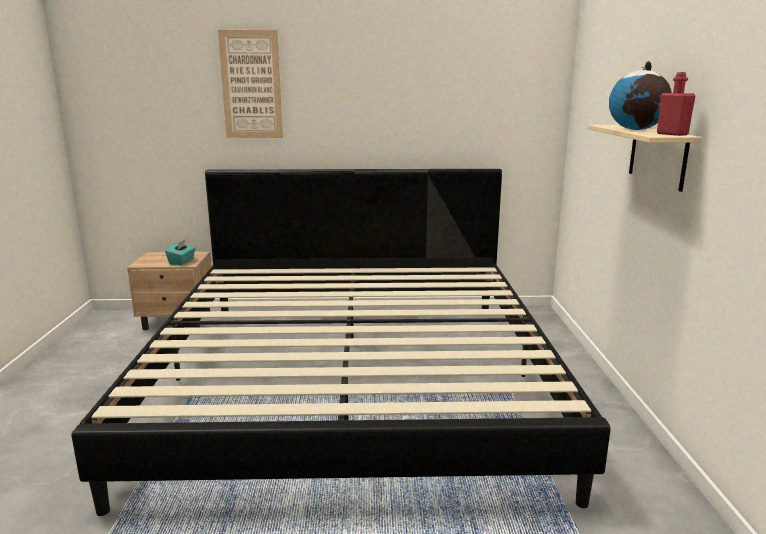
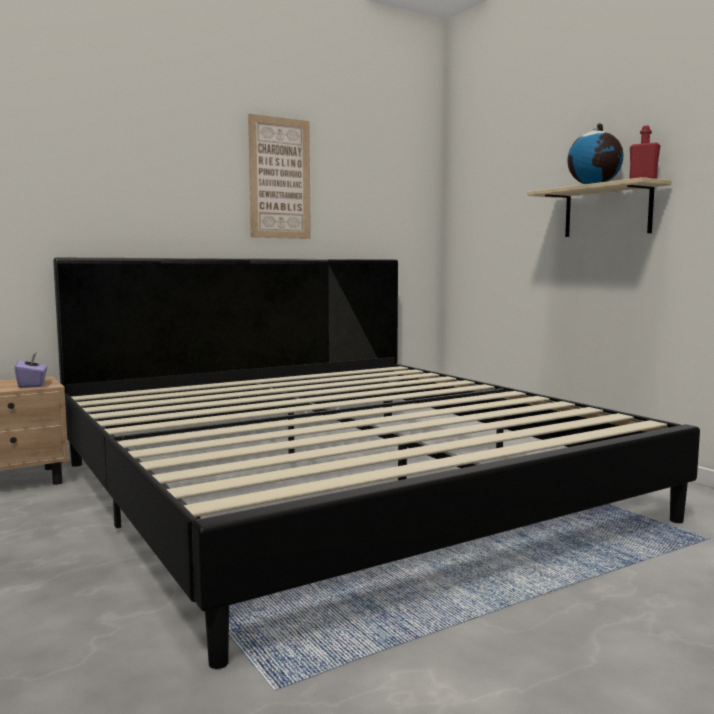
camera: 30 degrees left, 10 degrees down
turquoise tissue box [165,239,196,265] -> purple tissue box [14,352,47,388]
picture [218,30,283,138] -> picture moved to [248,114,311,239]

